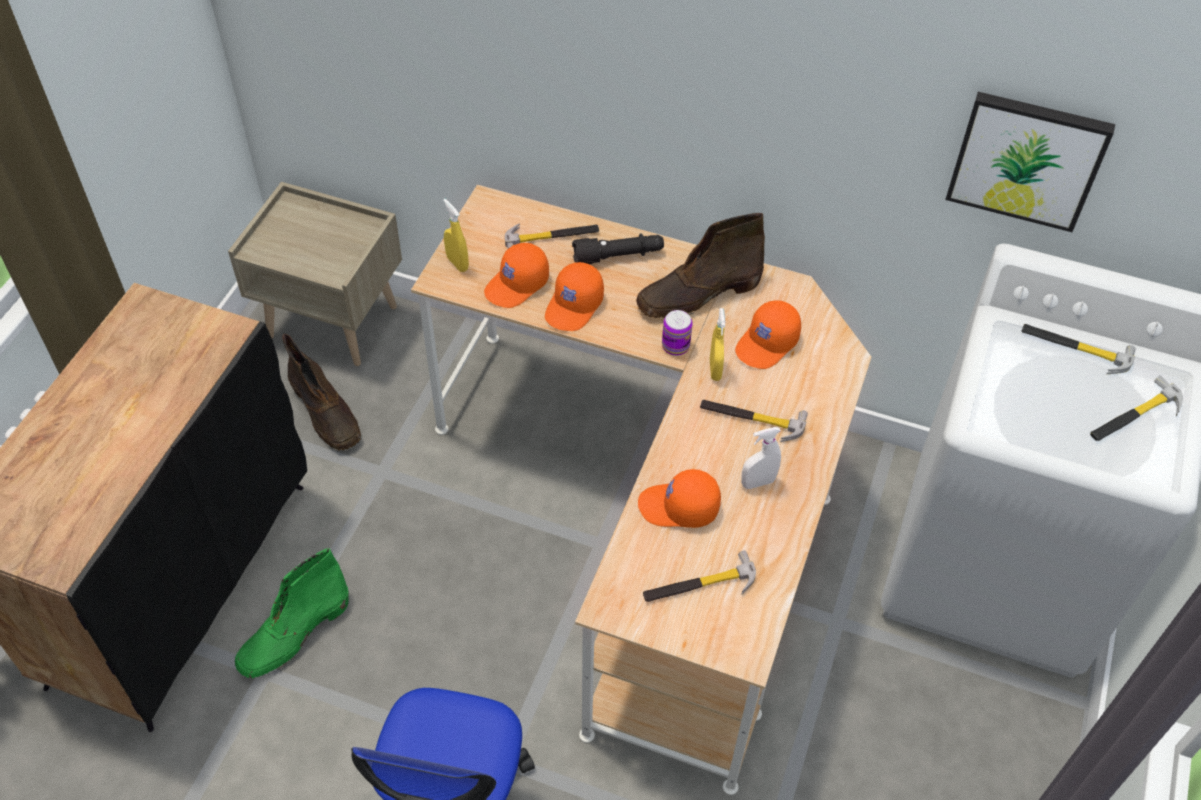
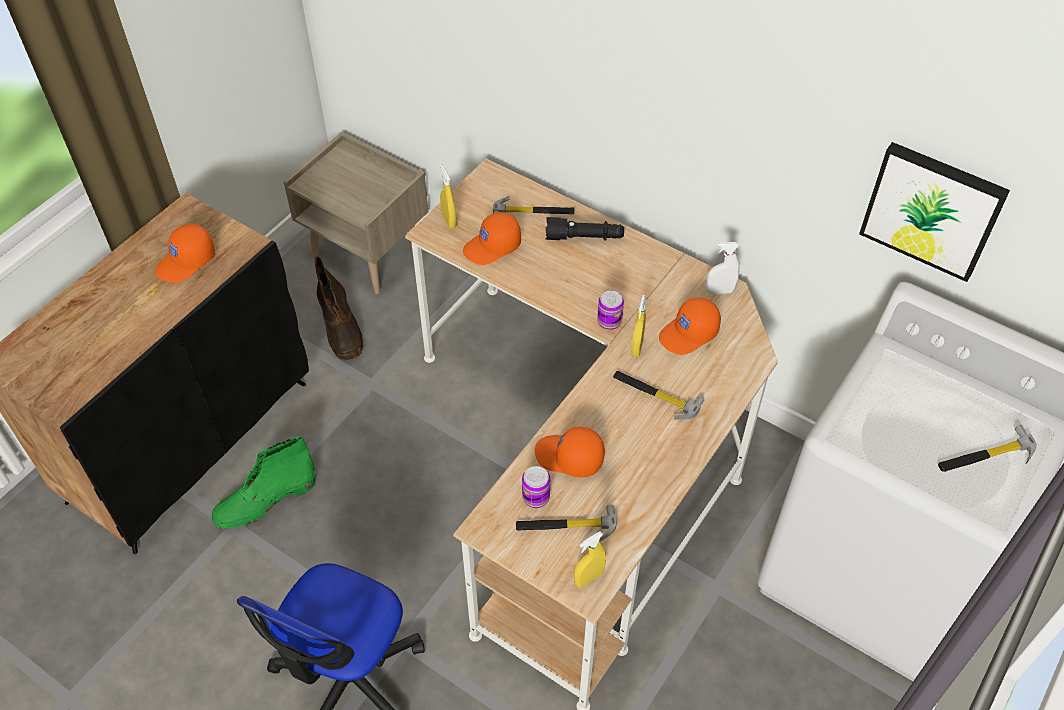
camera: 15 degrees right, 0 degrees up
orange cap [545,262,604,331] -> orange cap moved to [155,224,215,283]
brown boot [636,213,765,318] -> none
white spray bottle [741,427,781,489] -> white spray bottle moved to [706,242,739,294]
hammer [1022,324,1136,374] -> none
none -> can [522,466,550,508]
none -> yellow spray bottle [574,531,606,588]

